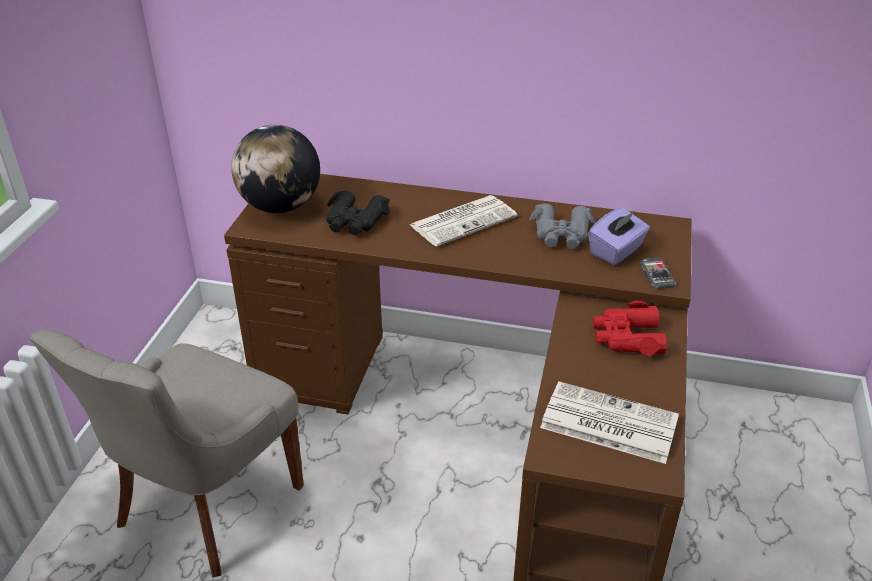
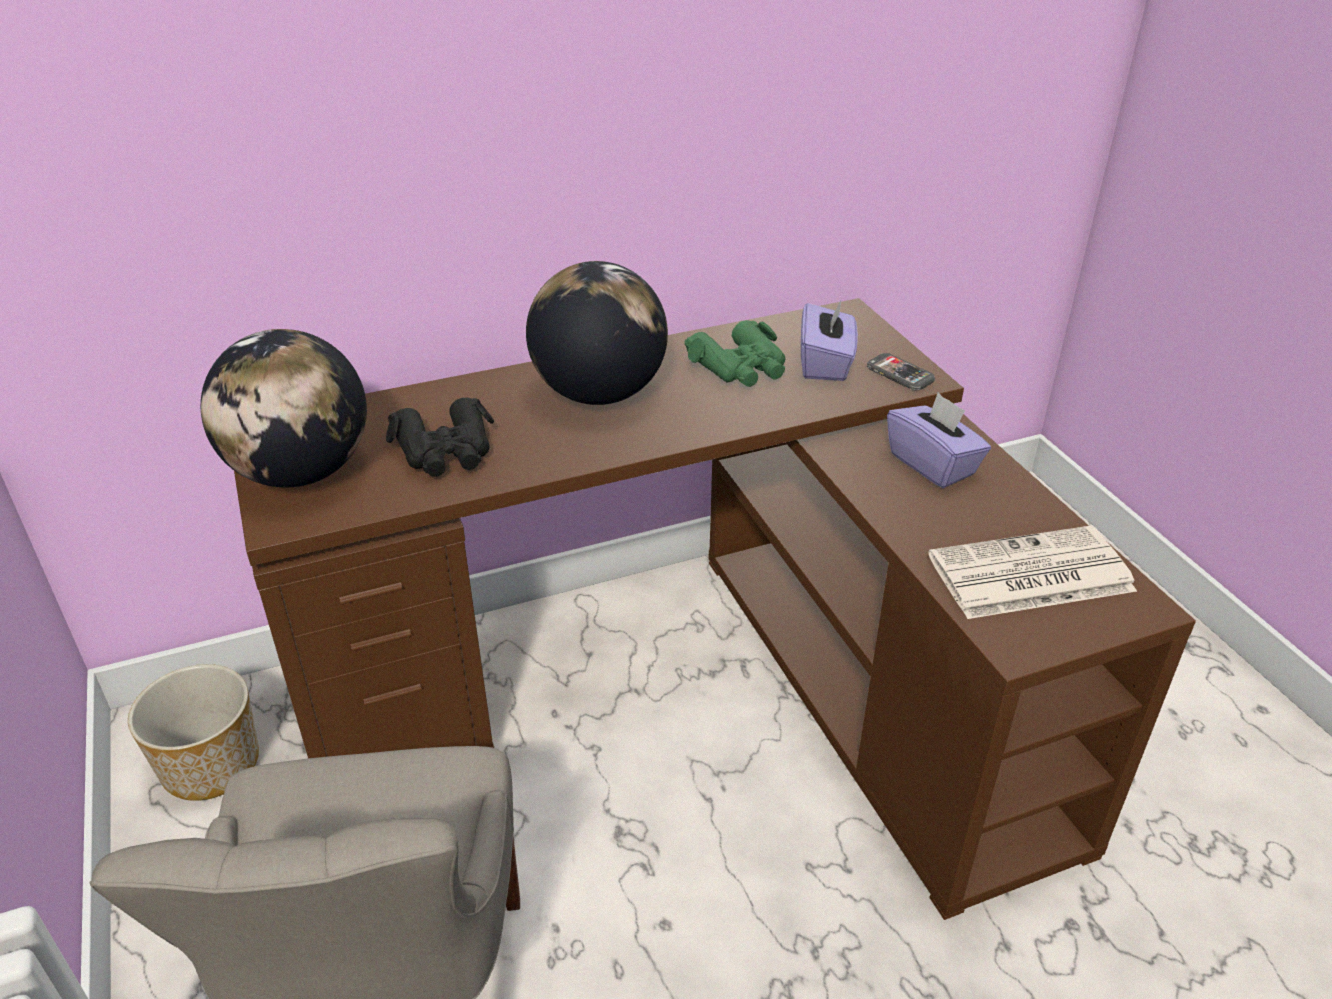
camera: 35 degrees left, 0 degrees up
newspaper [410,195,517,246] -> globe [526,261,668,405]
grey binoculars [530,204,595,249] -> green binoculars [684,320,785,387]
red binoculars [593,301,667,356] -> purple tissue box [887,392,991,488]
none -> planter [128,664,259,801]

